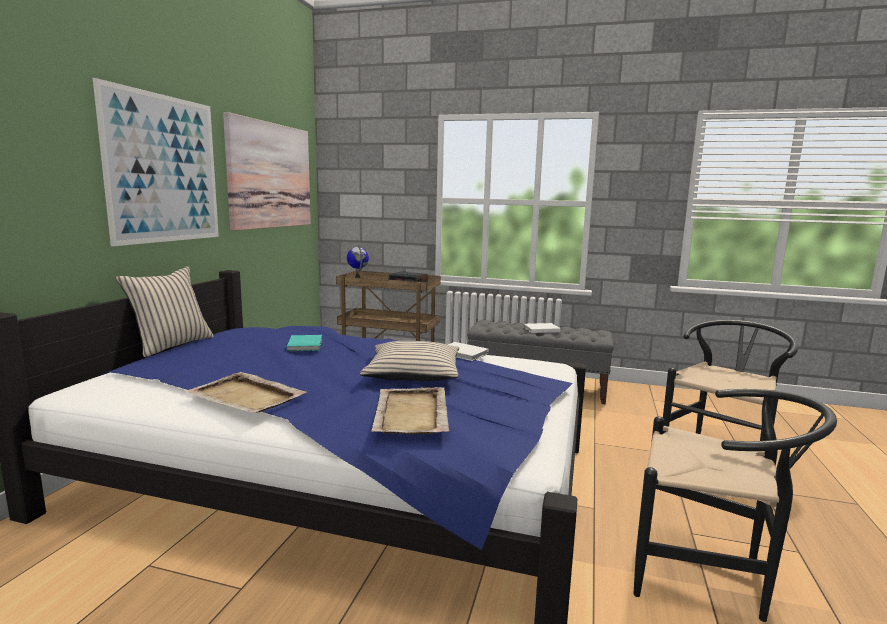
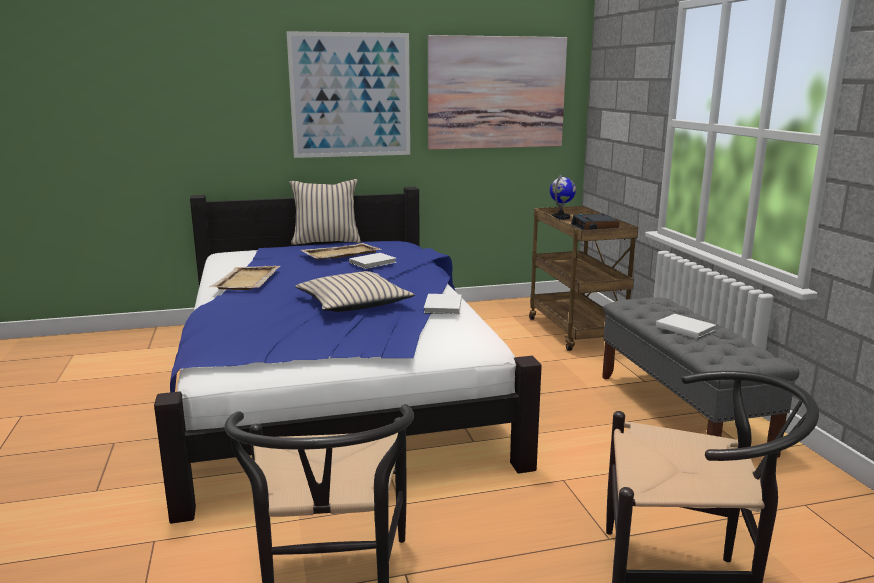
camera: 60 degrees right, 5 degrees up
turquoise book [287,335,322,351] -> white book [349,253,397,269]
beige tray [371,387,449,434] -> beige tray moved to [301,243,381,260]

